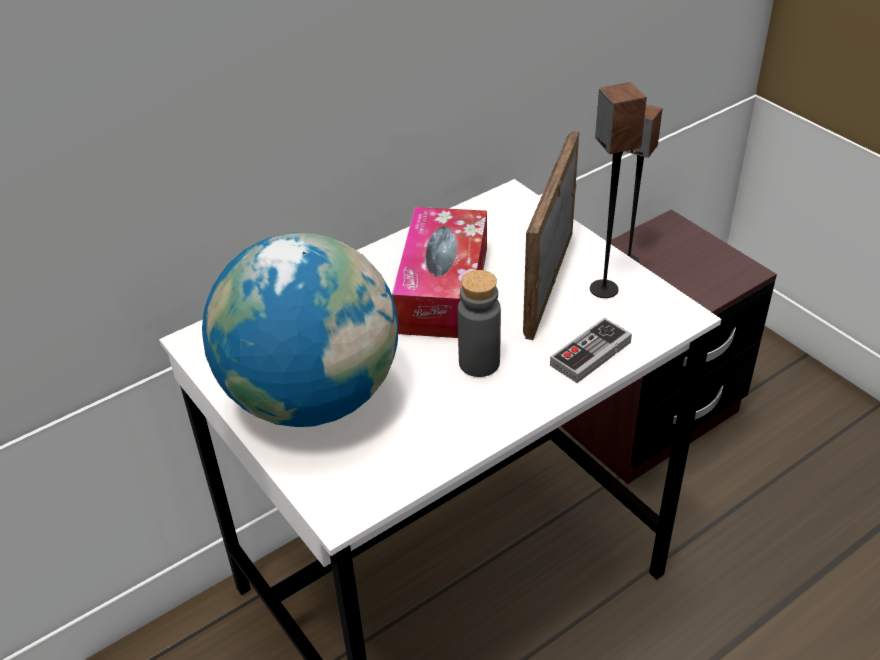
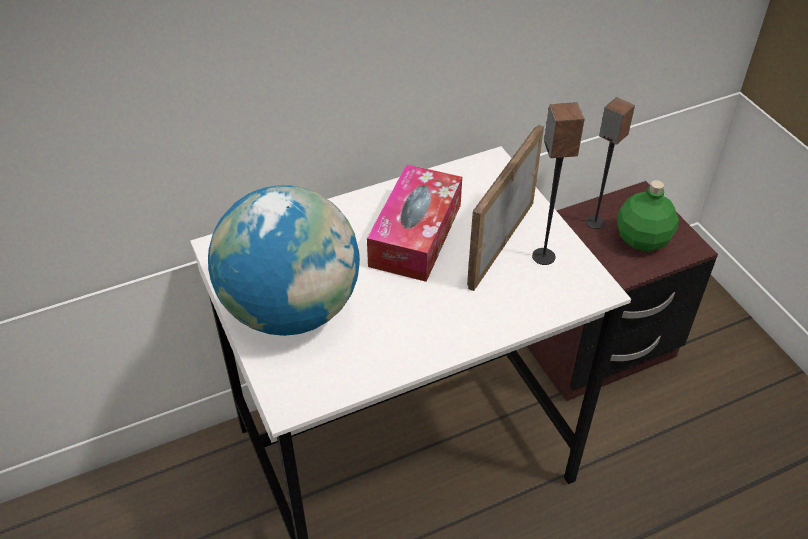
camera: 10 degrees right, 5 degrees up
grey bottle [458,270,501,377] -> none
game controller [550,317,632,383] -> none
none -> green bottle [617,180,679,251]

